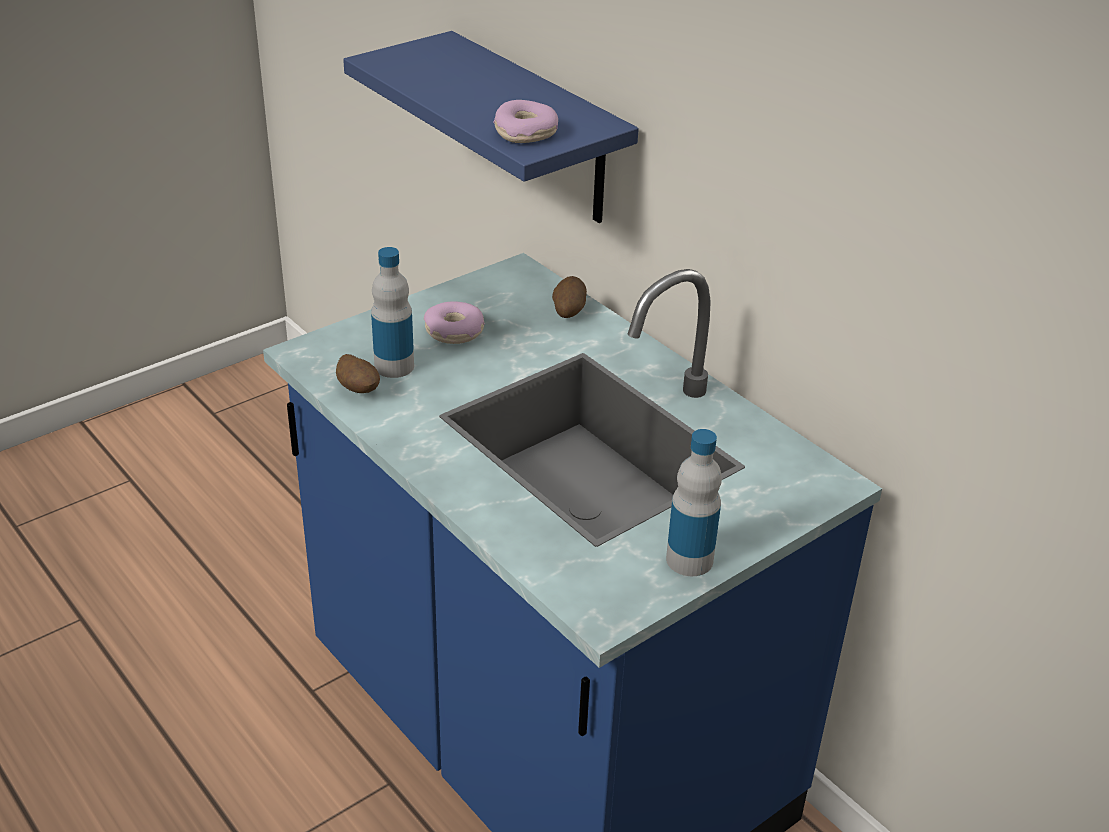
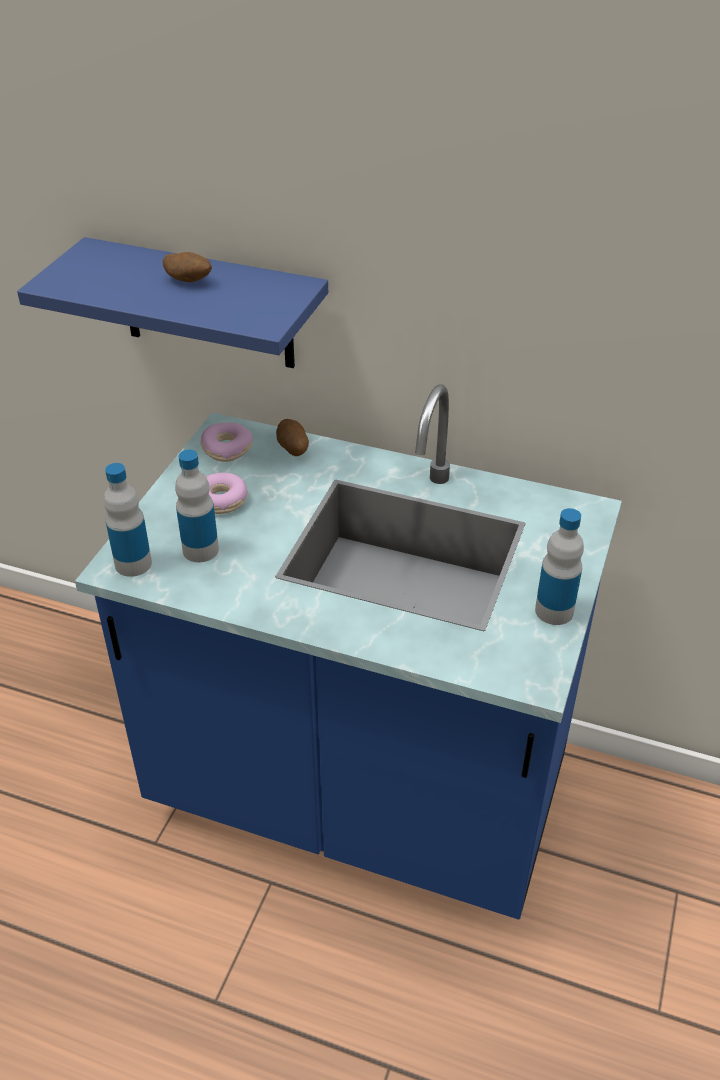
camera: 30 degrees left, 5 degrees up
potato [336,354,380,393] -> potato moved to [163,252,212,282]
donut [493,100,558,143] -> donut moved to [200,423,253,462]
none -> bottle [104,463,152,577]

